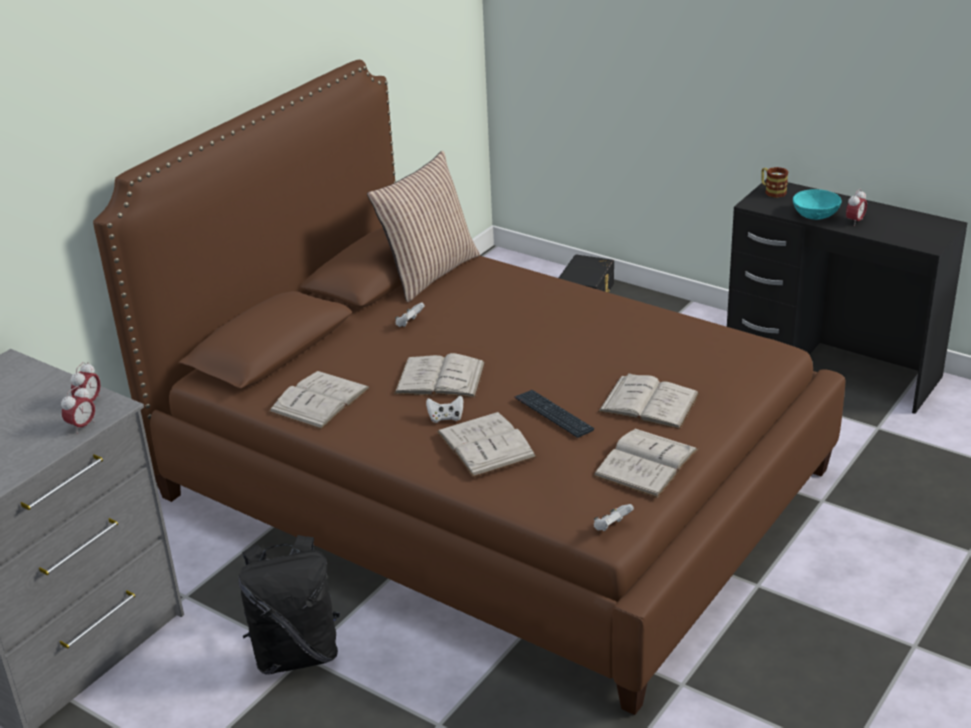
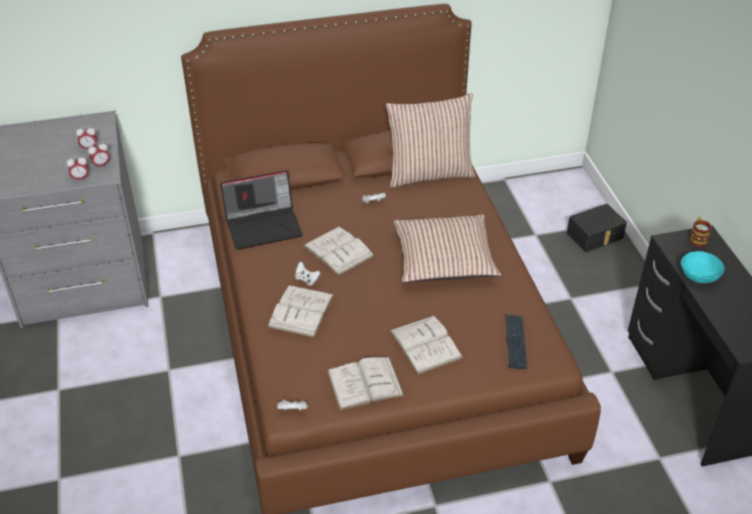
camera: 40 degrees right, 10 degrees up
black backpack [239,535,340,675] -> none
white book [269,371,370,429] -> laptop [220,170,303,250]
keyboard [514,390,594,438] -> keyboard moved to [505,315,527,369]
alarm clock [846,189,867,226] -> alarm clock moved to [76,126,97,151]
none -> pillow [393,214,501,283]

